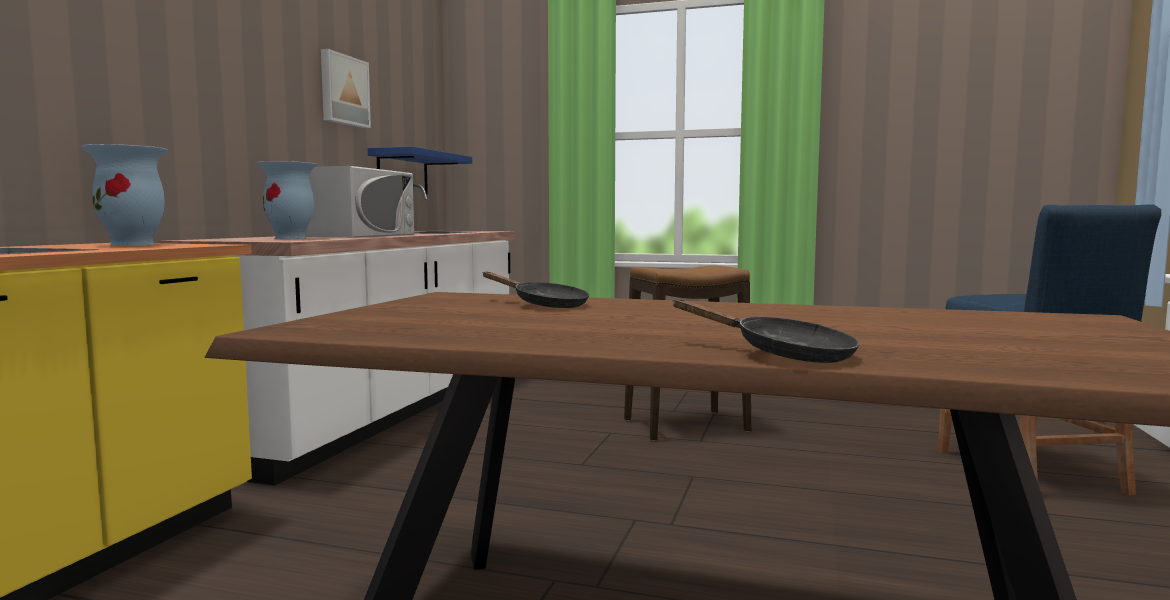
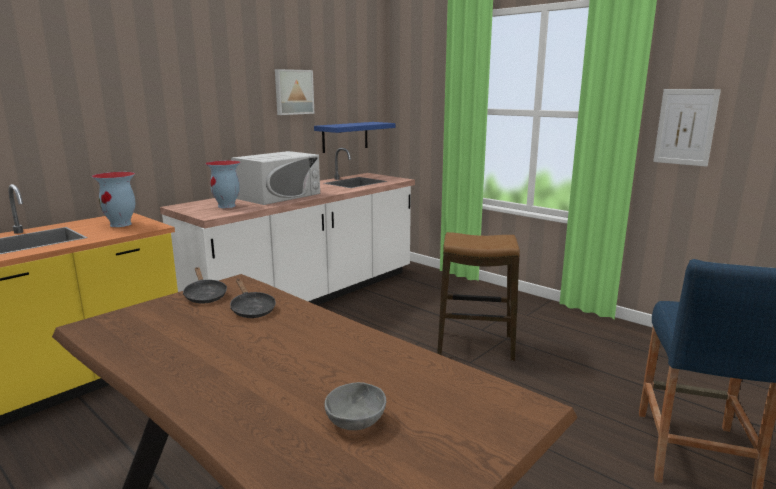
camera: 25 degrees right, 10 degrees up
black frying pan [672,299,860,363] -> black frying pan moved to [183,267,227,304]
none -> grey bowl [324,382,386,430]
none -> picture [653,89,721,167]

